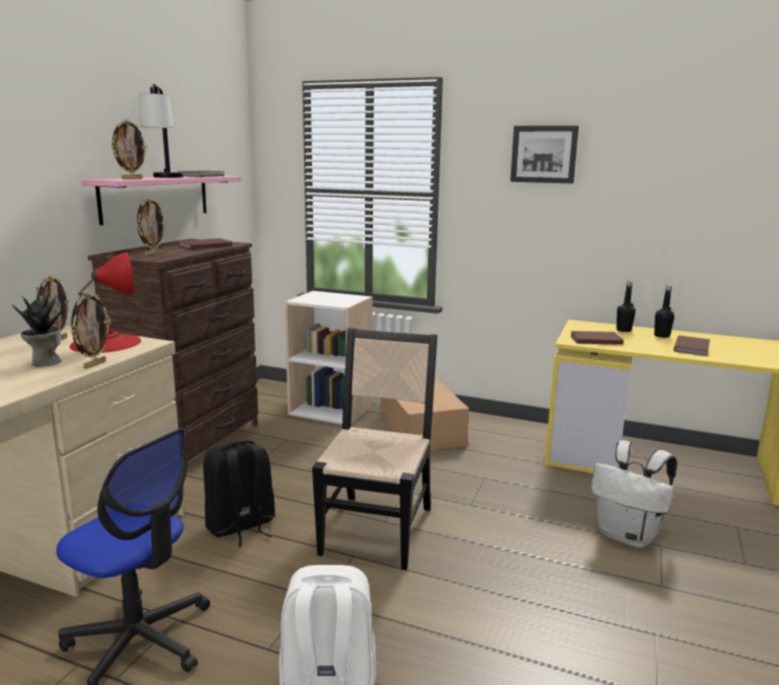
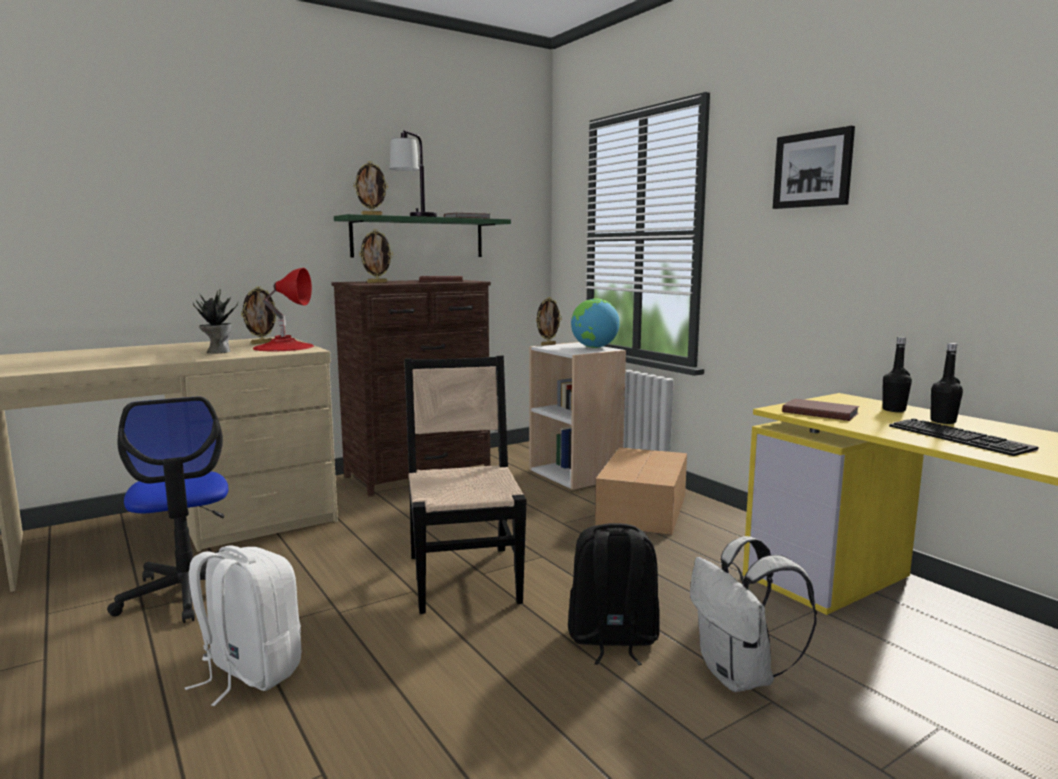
camera: 35 degrees right, 5 degrees down
picture frame [71,291,111,369] -> picture frame moved to [536,297,562,346]
pink shelf [81,176,242,225] -> green shelf [334,214,511,257]
black backpack [203,440,276,547] -> black backpack moved to [568,523,660,665]
chair [312,328,437,570] -> chair turned 60 degrees counterclockwise [404,356,526,614]
brown book [674,335,710,356] -> keyboard [889,418,1038,456]
none -> globe [571,298,620,348]

